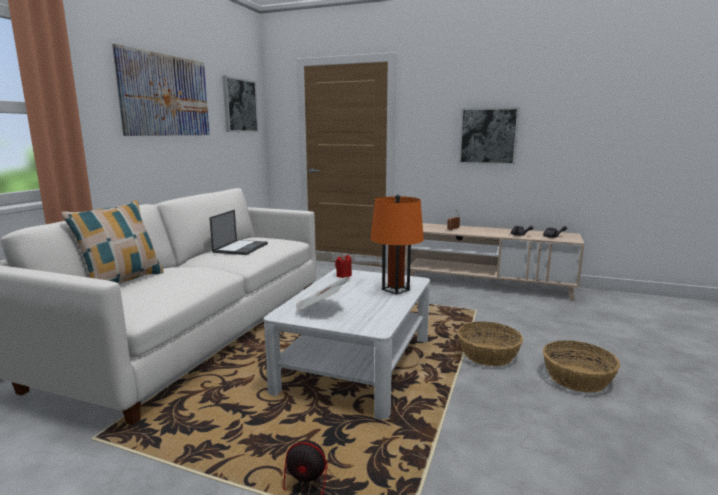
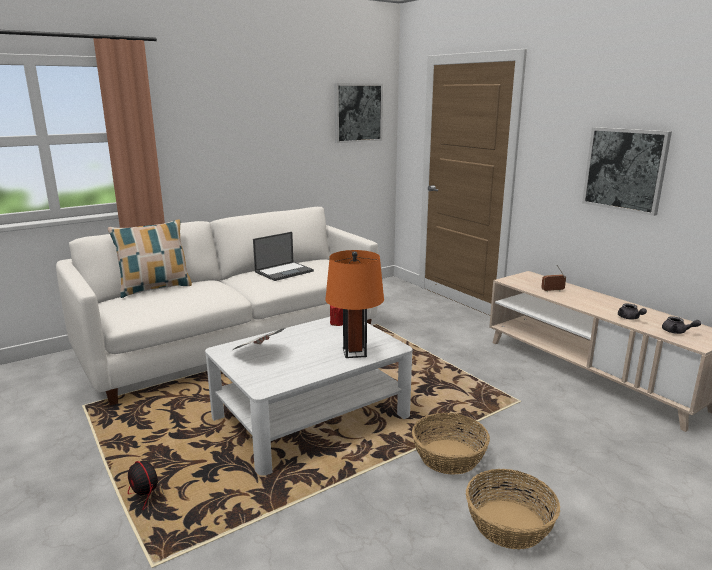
camera: 35 degrees right, 5 degrees up
picture [112,44,210,136] -> none

